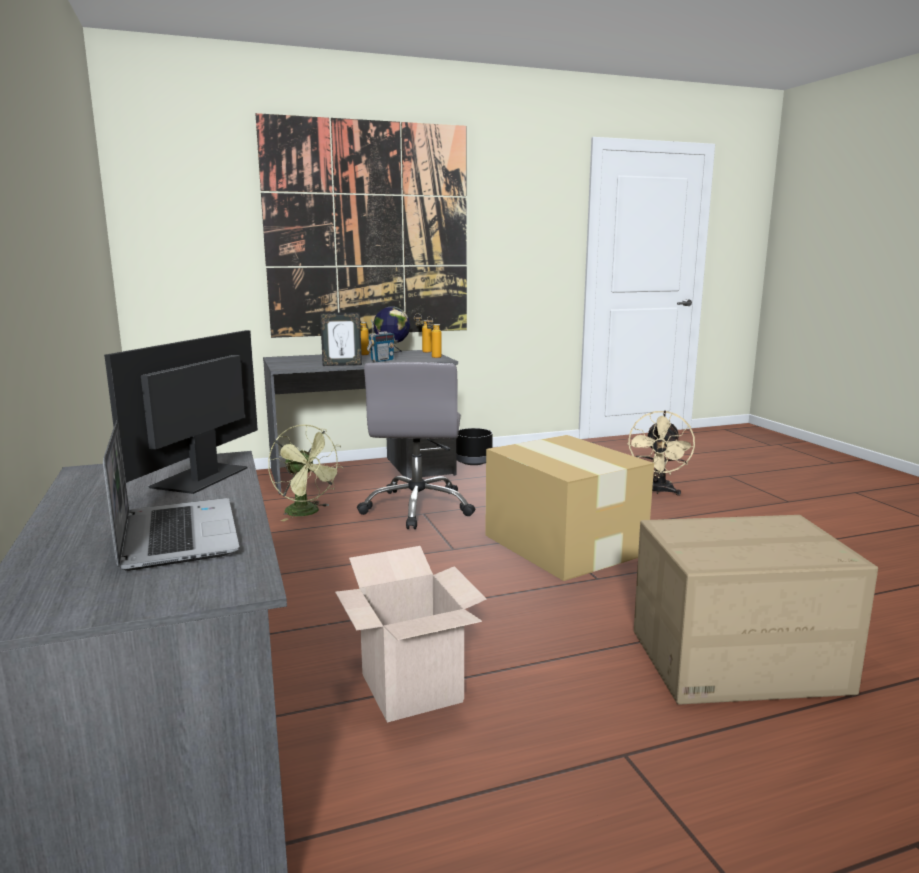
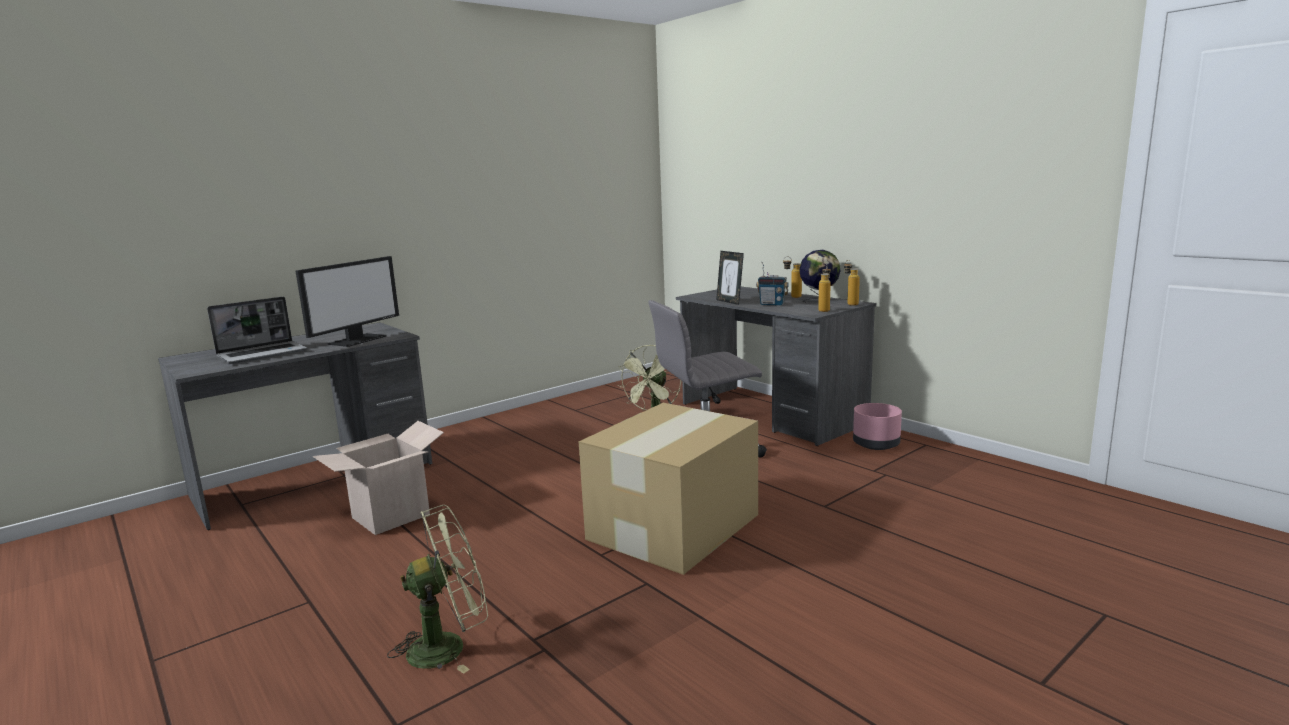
camera: 70 degrees right, 0 degrees up
monitor [104,330,258,494] -> monitor turned 120 degrees clockwise [295,256,399,347]
picture [256,113,467,338] -> none
black planter [456,428,493,465] -> pink planter [853,403,902,450]
beige fan [627,410,695,496] -> none
cardboard box [634,515,878,705] -> green fan [387,505,488,674]

